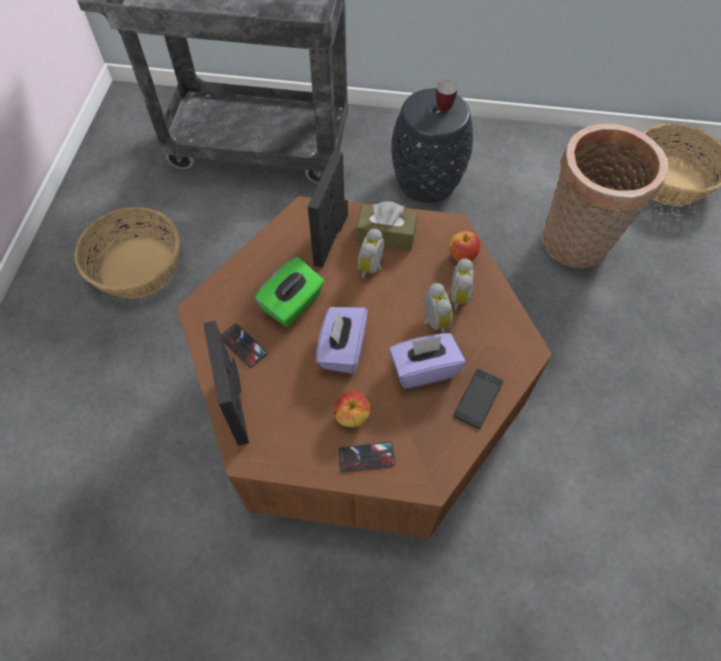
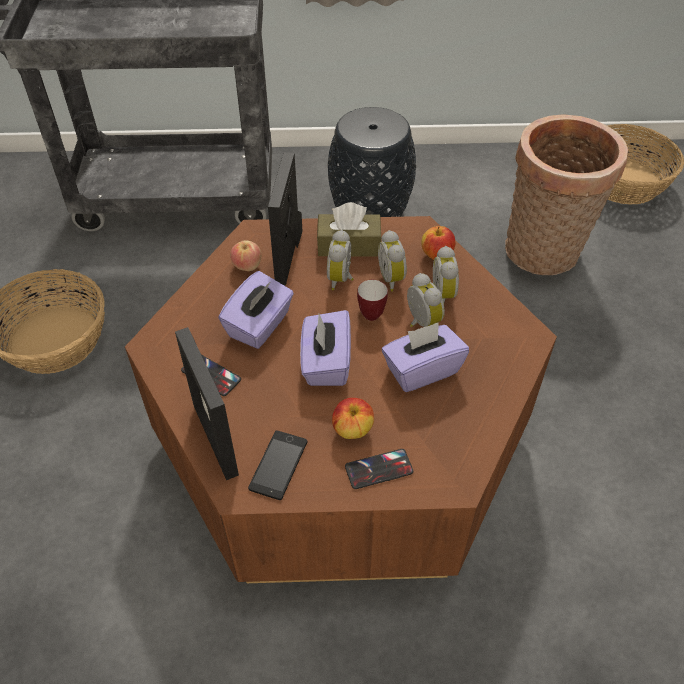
camera: 10 degrees left, 10 degrees down
green tissue box [255,257,325,327] -> purple tissue box [218,271,294,349]
mug [436,80,458,112] -> mug moved to [357,280,388,321]
phone [453,369,503,429] -> phone moved to [248,430,307,500]
none -> apple [230,240,261,271]
none -> alarm clock [378,230,407,292]

